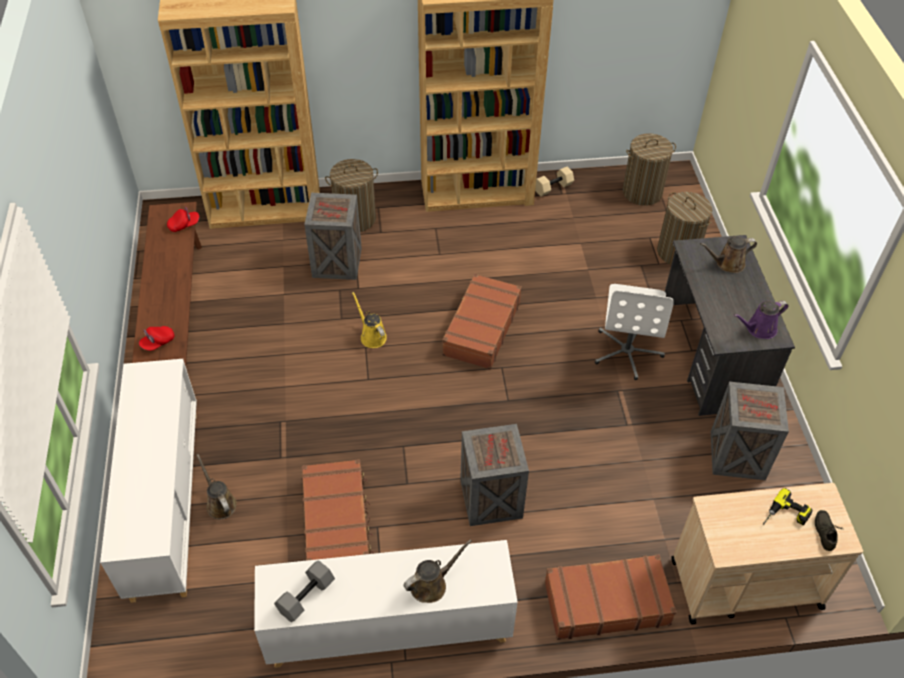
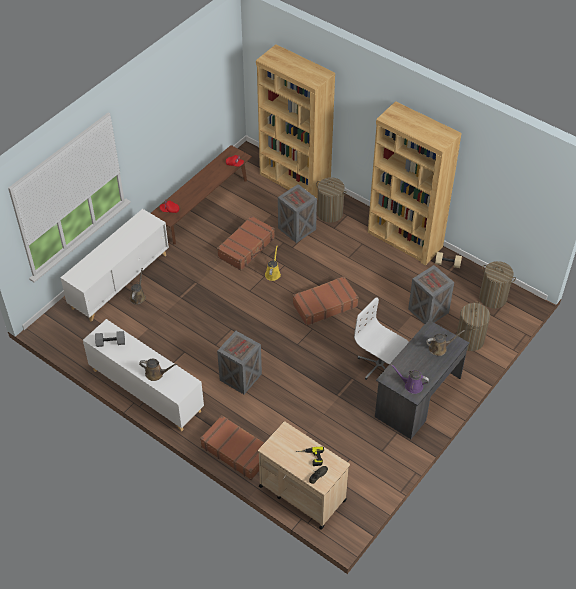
camera: 45 degrees right, 0 degrees up
brown suitcase [301,459,374,561] -> brown suitcase moved to [217,216,275,271]
white office chair [595,284,673,380] -> white office chair turned 75 degrees clockwise [354,297,409,380]
brown watering can [700,236,757,273] -> brown watering can turned 135 degrees clockwise [426,330,465,356]
crate [711,382,789,480] -> crate moved to [408,265,454,324]

